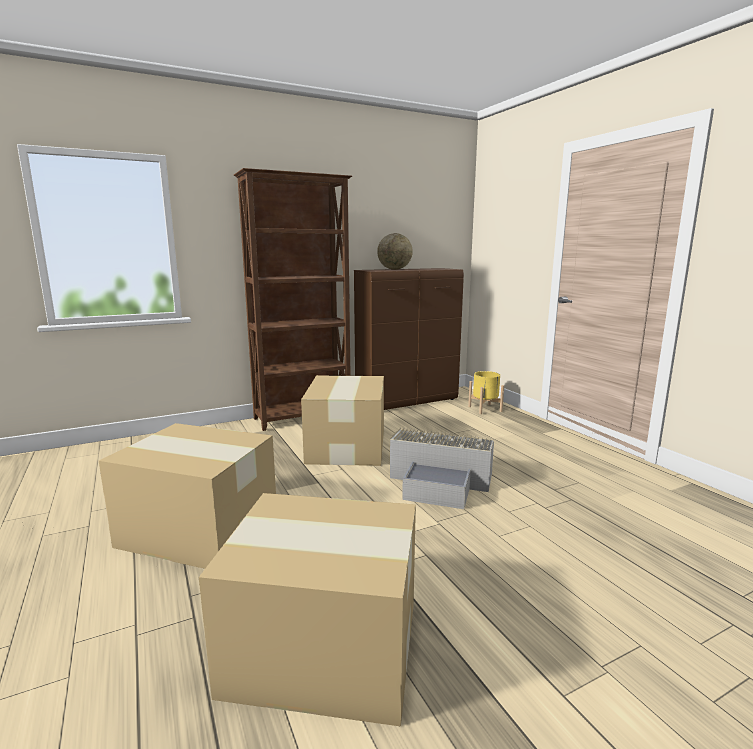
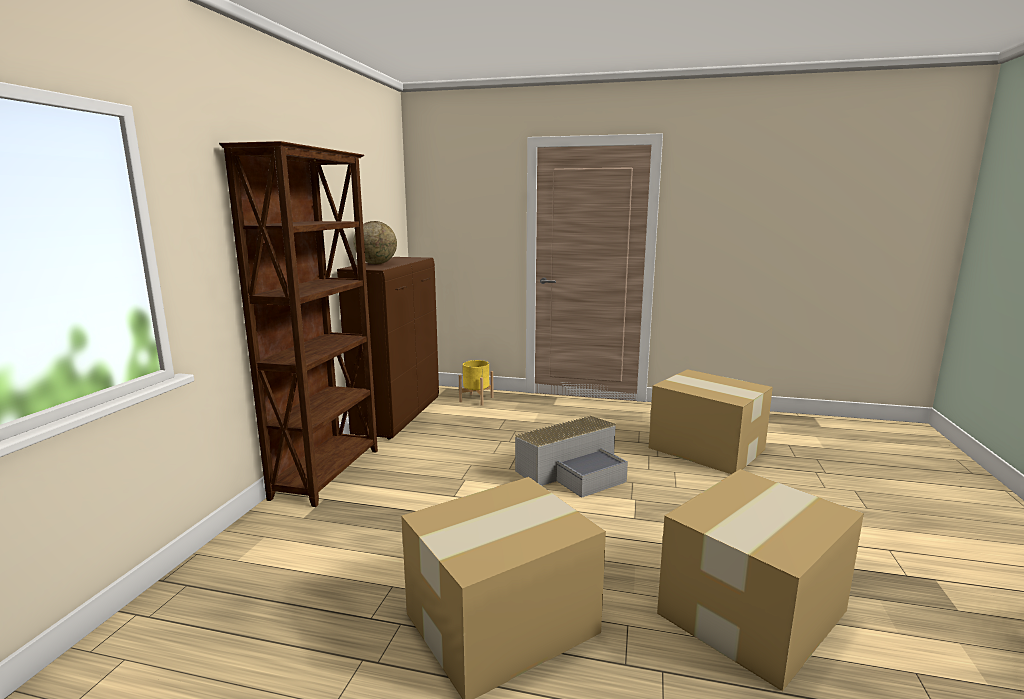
camera: 50 degrees left, 0 degrees up
cardboard box [301,375,384,466] -> cardboard box moved to [649,369,773,474]

